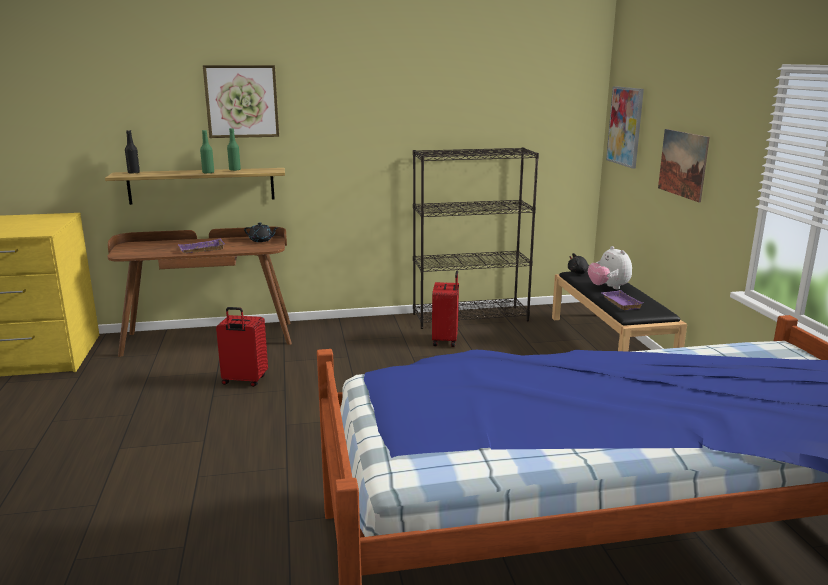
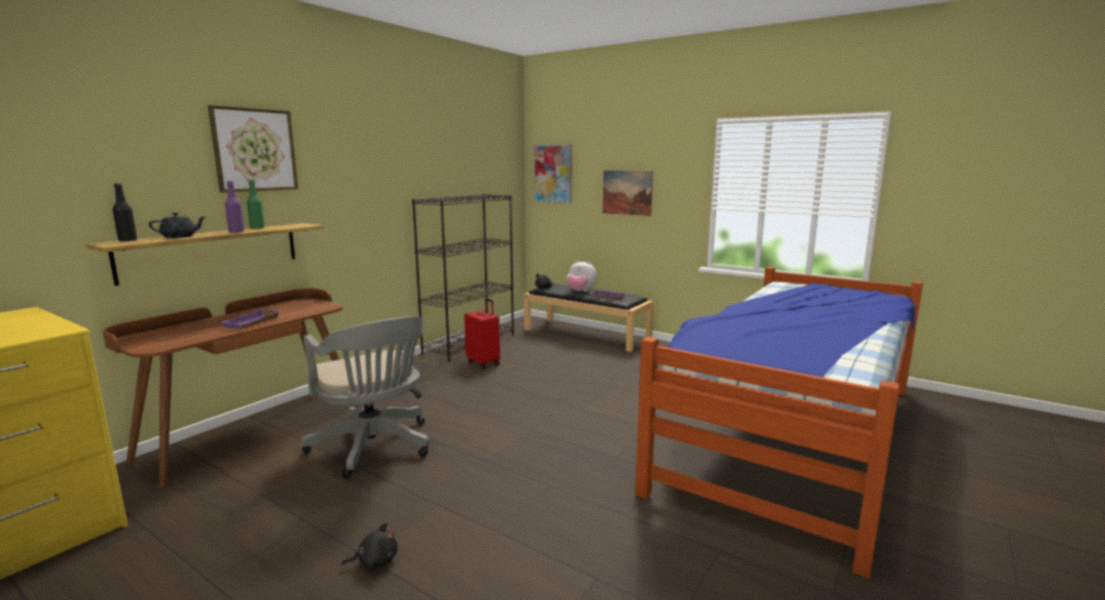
camera: 45 degrees left, 5 degrees down
green bottle [200,130,214,174] -> purple bottle [225,181,244,233]
red suitcase [216,307,268,387] -> grey office chair [302,316,430,479]
black teapot [244,223,278,242] -> black teapot moved to [149,212,207,238]
none -> black plush toy [341,523,398,570]

